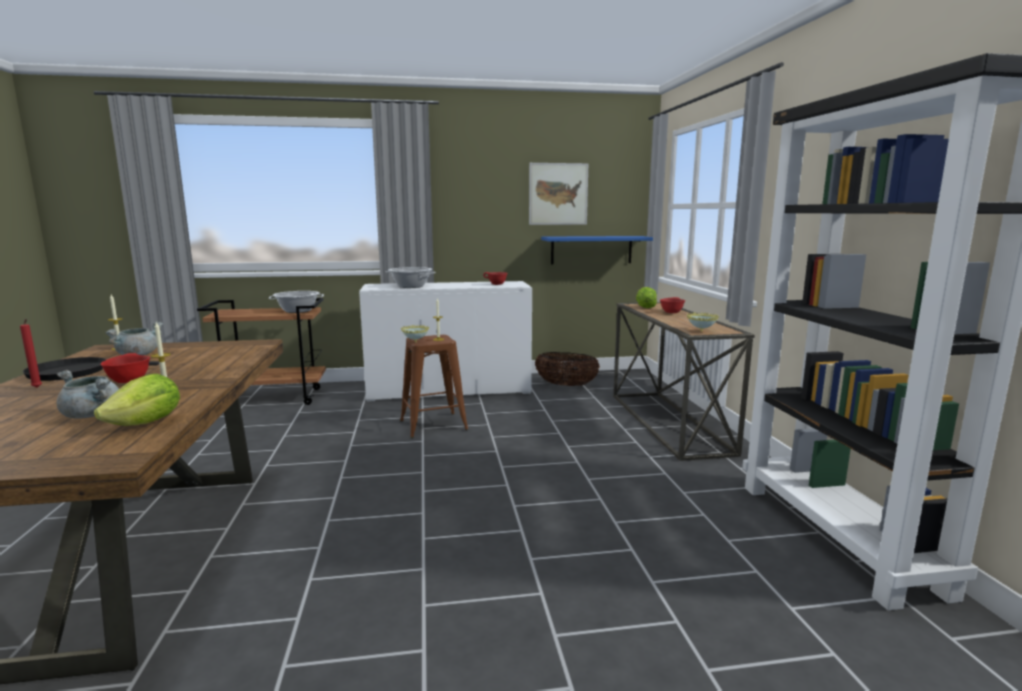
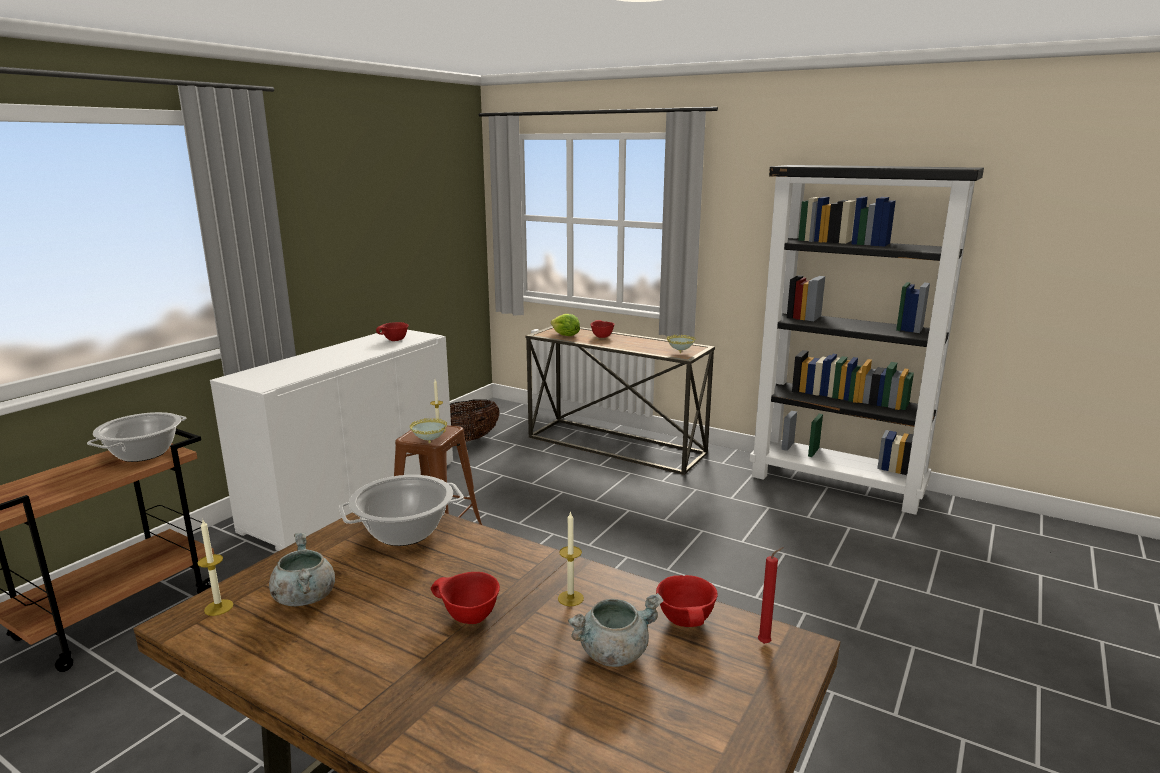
camera: 50 degrees left, 5 degrees up
red candle [20,319,42,388] -> red candle moved to [758,547,784,644]
black frying pan [23,357,159,381] -> none
lettuce [94,374,180,426] -> red bowl [656,575,718,627]
cooking pot [386,267,436,288] -> cooking pot moved to [339,475,464,546]
picture [529,163,588,225] -> none
blue shelf [541,236,653,264] -> none

